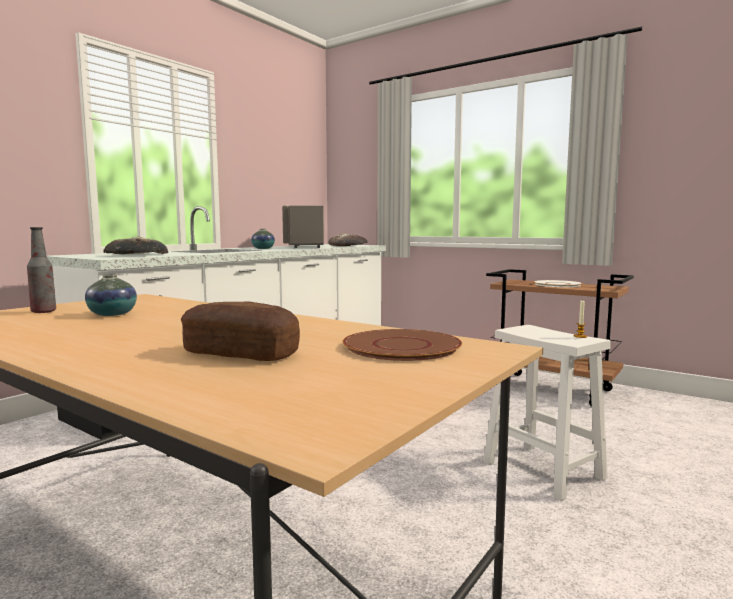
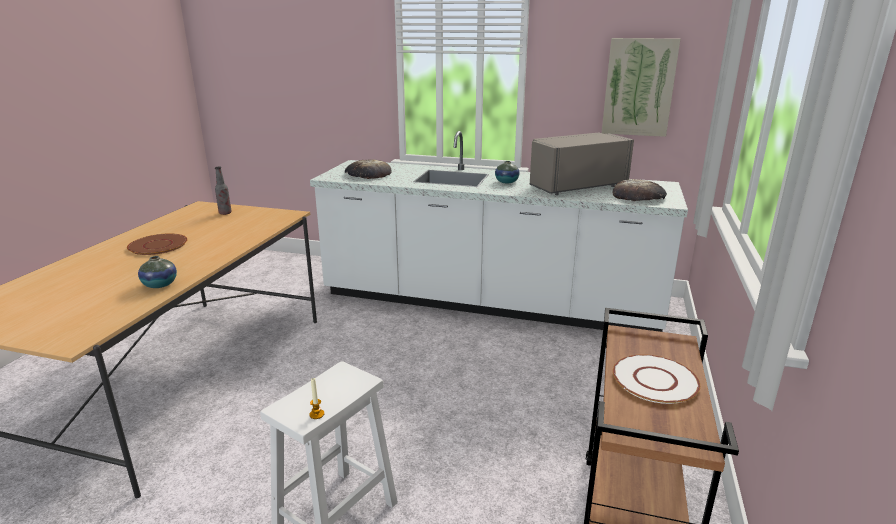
camera: 70 degrees right, 15 degrees up
vase [85,274,137,316] -> vase moved to [138,256,177,288]
bread [181,301,300,361] -> none
brown plate [342,329,462,361] -> brown plate moved to [127,233,188,255]
none -> picture [602,38,680,137]

